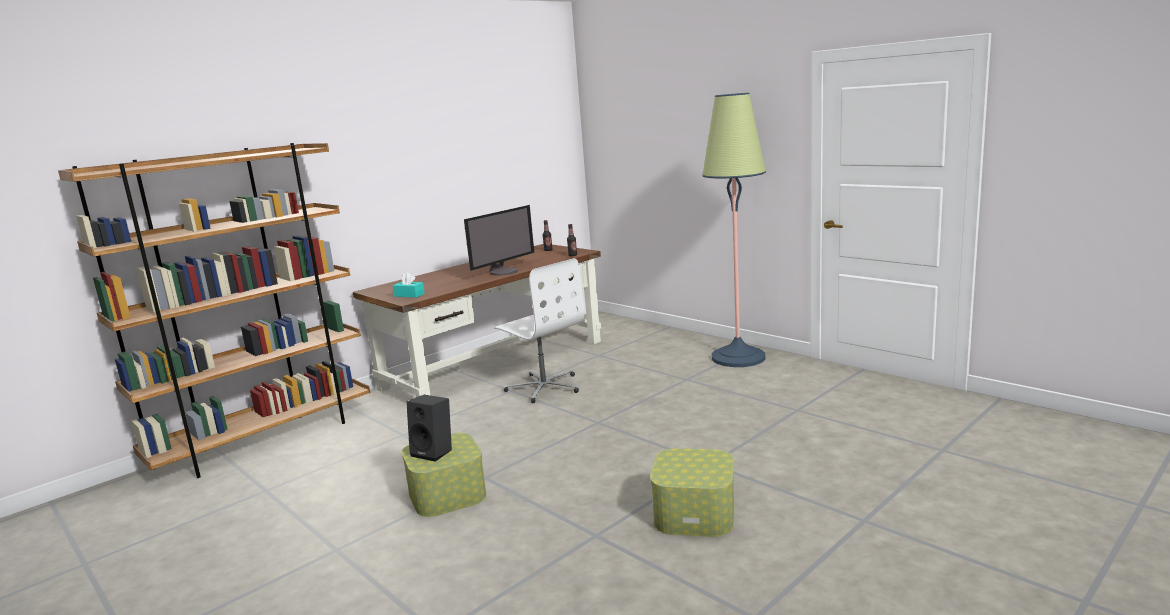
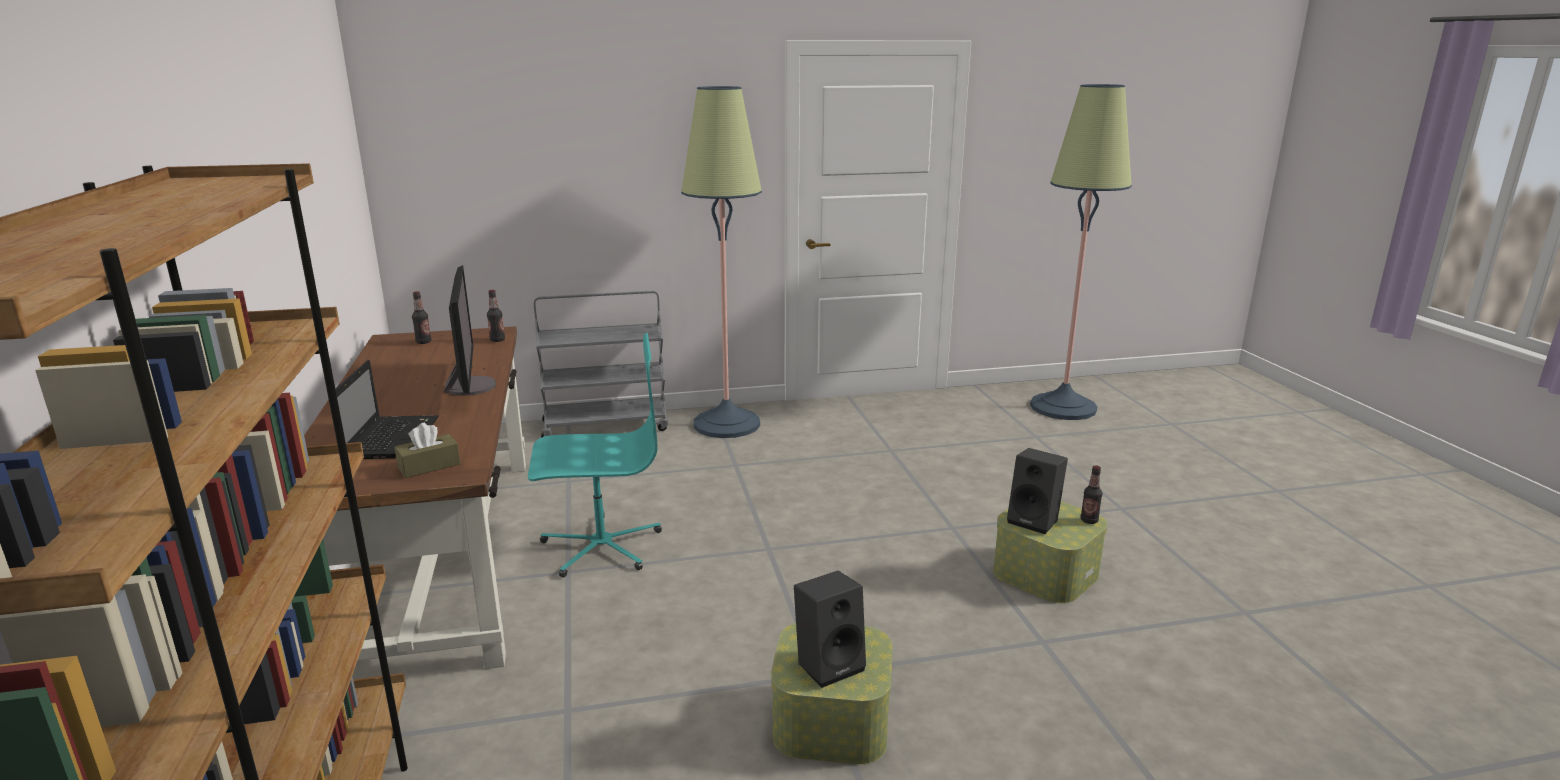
camera: 60 degrees left, 5 degrees up
turquoise tissue box [393,273,425,298] -> brown tissue box [394,423,461,478]
white office chair [494,258,585,403] -> turquoise office chair [528,333,662,578]
none -> laptop [335,360,439,459]
none -> grey cart [534,291,668,438]
none -> black speaker [1007,448,1068,534]
none -> floor lamp [1030,84,1132,420]
none -> bottle [1081,465,1102,524]

